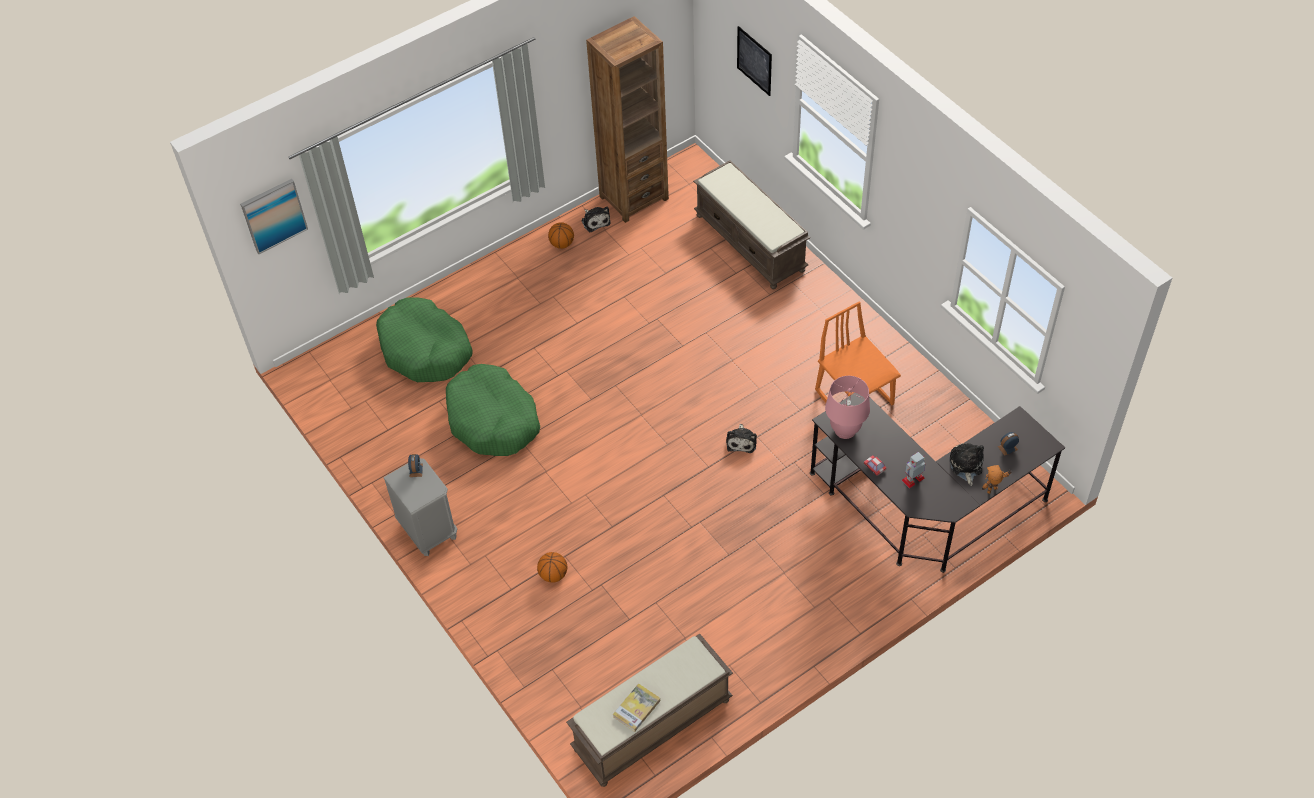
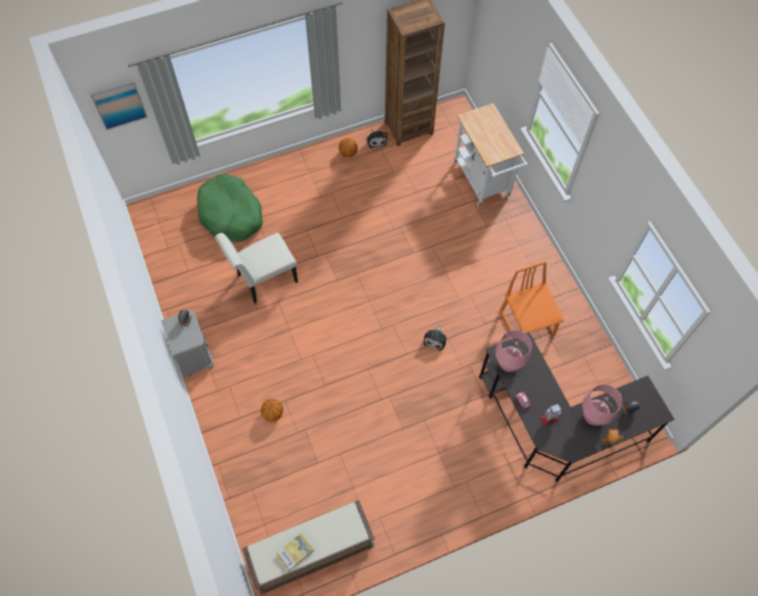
camera: 10 degrees right, 10 degrees up
green dog bed [446,364,540,456] -> white chair [215,233,298,304]
brown bench [693,160,810,289] -> white cart [453,103,528,206]
picture [737,26,772,96] -> none
plush toy [949,443,984,486] -> pink table lamp [582,384,622,426]

